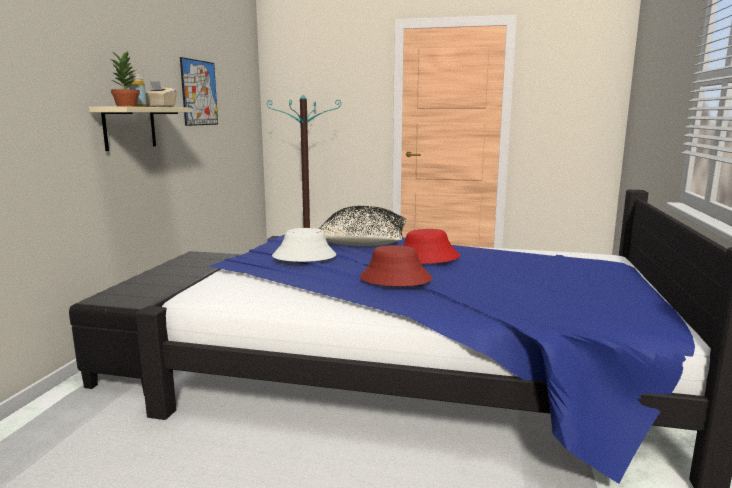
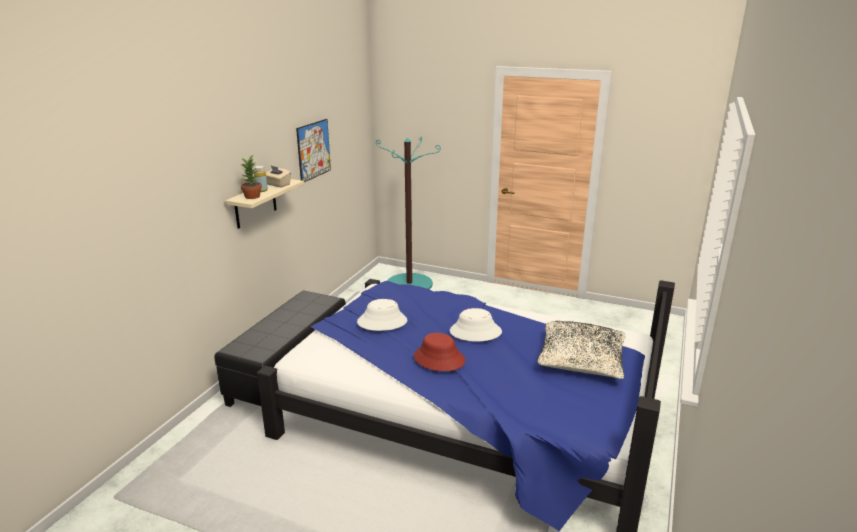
camera: 10 degrees right, 10 degrees up
beige pillow [319,206,407,246] -> beige pillow moved to [537,321,626,379]
red hat [403,229,460,264] -> white hat [450,308,502,342]

